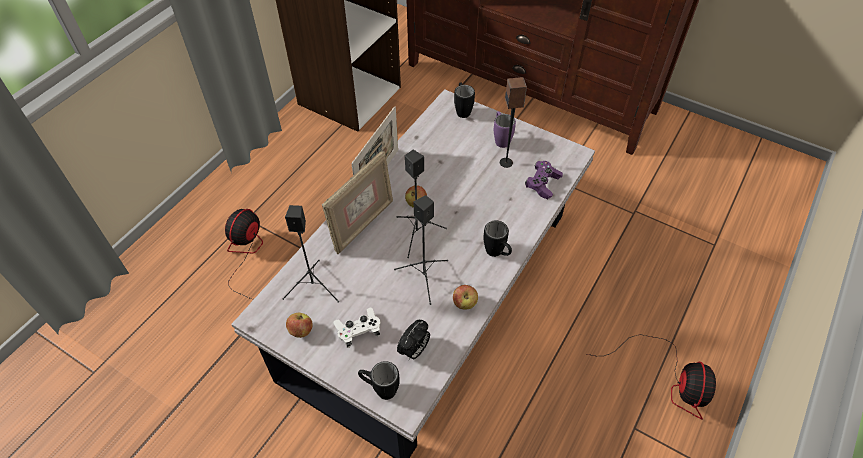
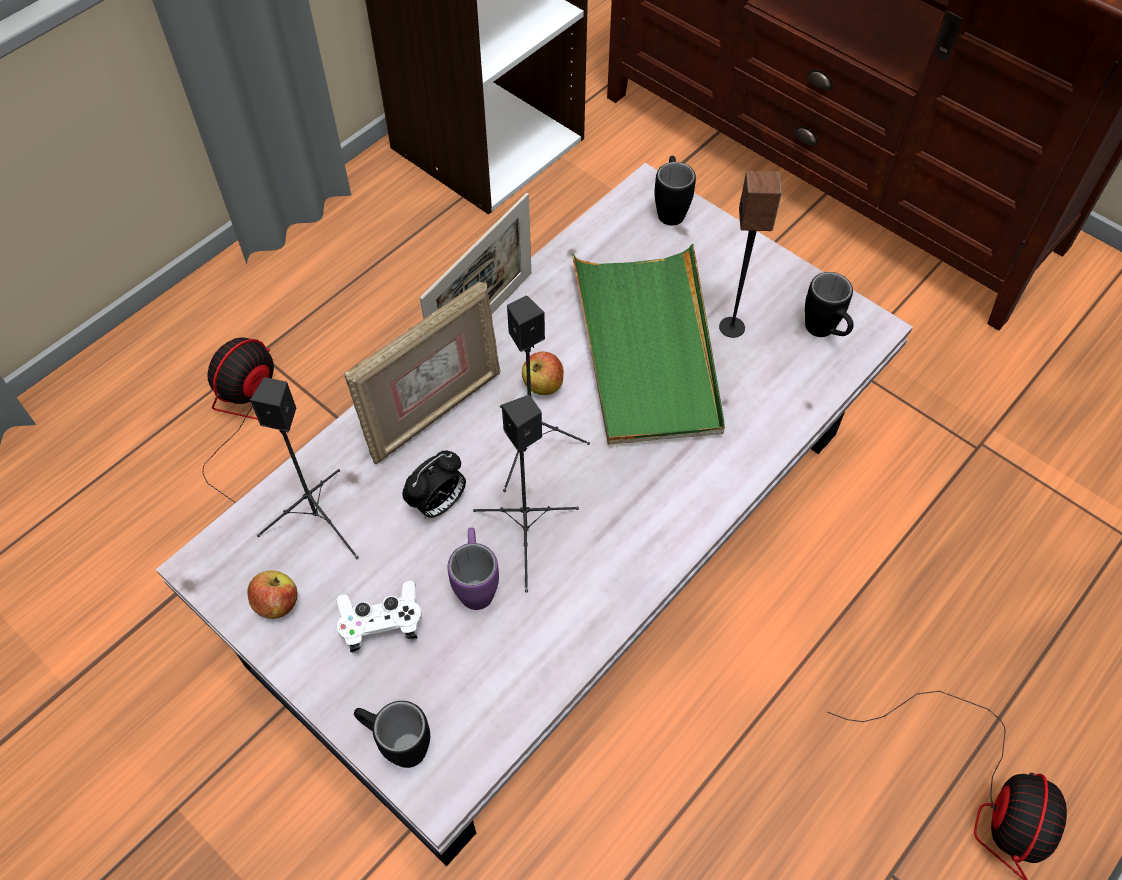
camera: 10 degrees right, 5 degrees up
alarm clock [397,320,430,360] -> alarm clock moved to [402,450,466,519]
apple [453,285,478,309] -> none
black mug [483,220,512,257] -> black mug moved to [805,272,854,337]
purple mug [494,111,516,148] -> purple mug moved to [448,528,499,610]
purple game controller [525,161,563,199] -> none
none -> green tray [572,244,725,445]

